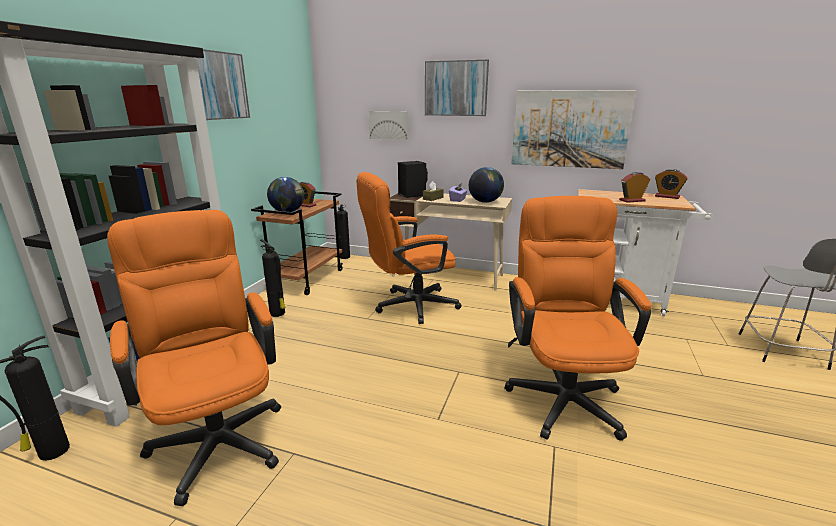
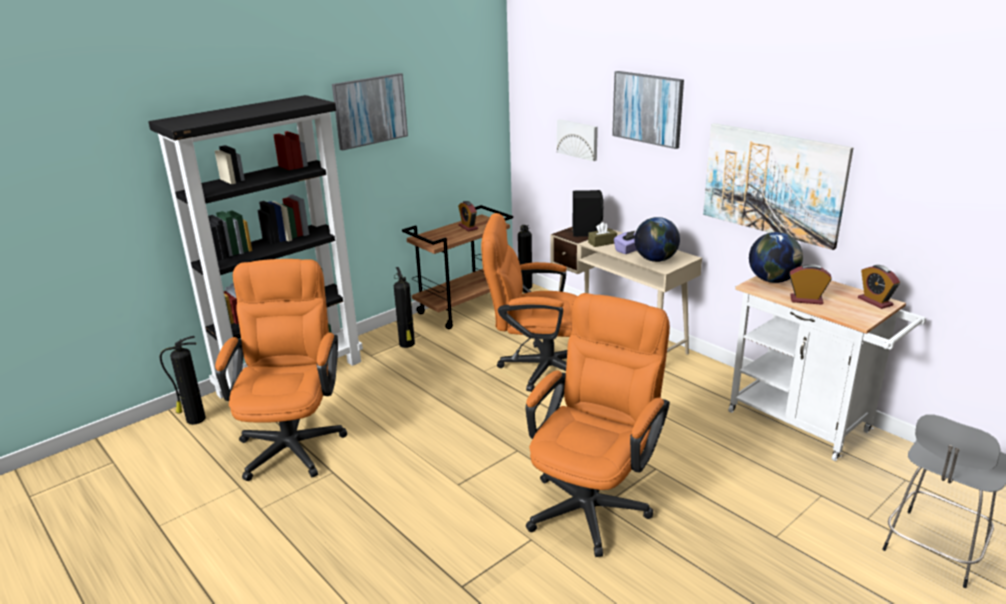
camera: 30 degrees right, 5 degrees up
globe [267,177,304,212] -> globe moved to [749,232,803,283]

